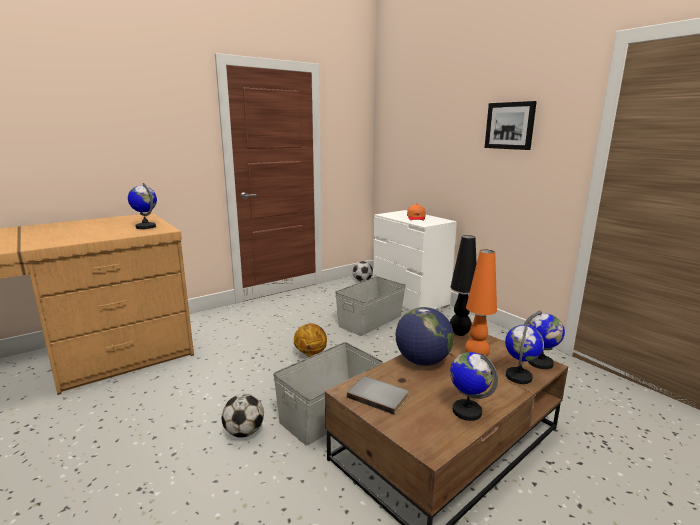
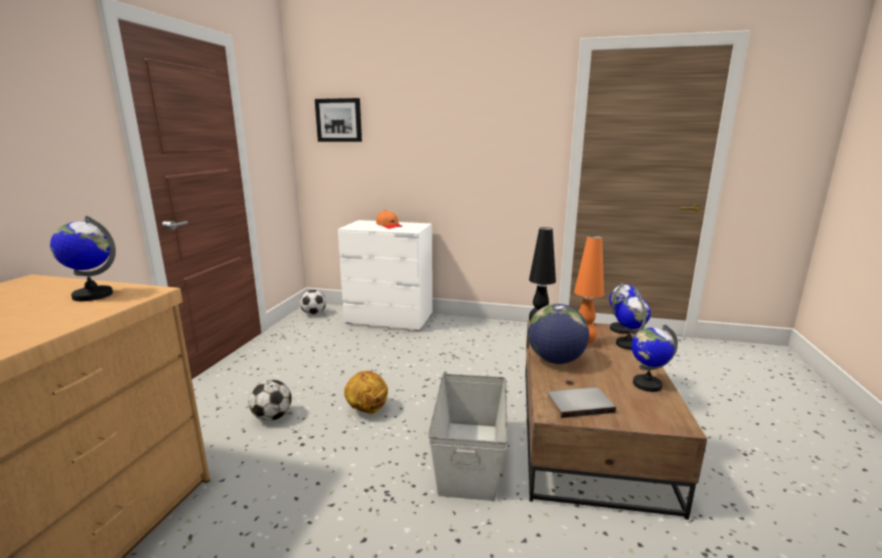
camera: 40 degrees left, 0 degrees up
football [221,394,264,438] -> football moved to [249,380,292,421]
grey storage box [335,276,406,336] -> none
picture [485,101,537,150] -> picture moved to [315,98,362,142]

